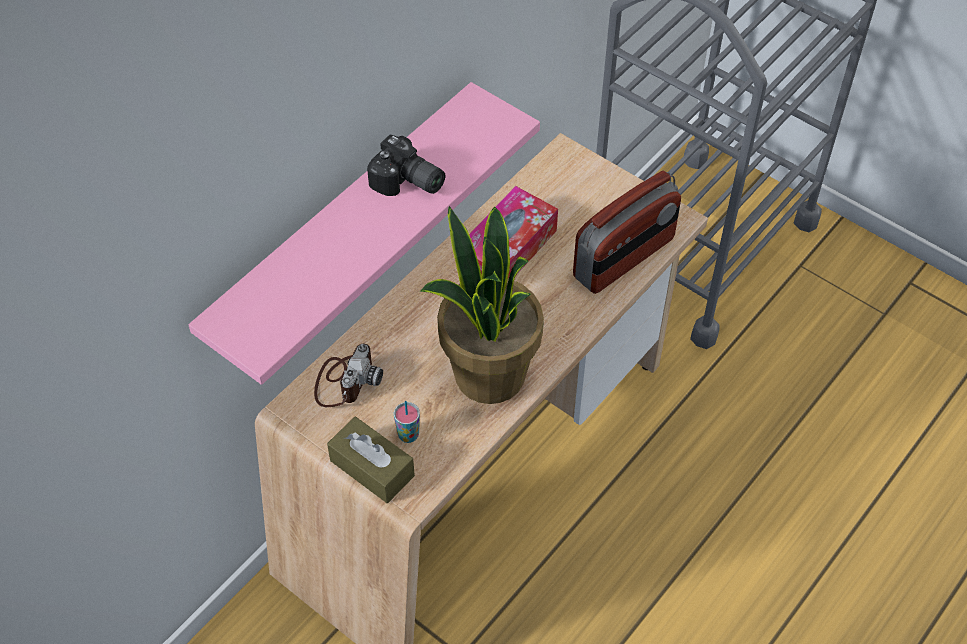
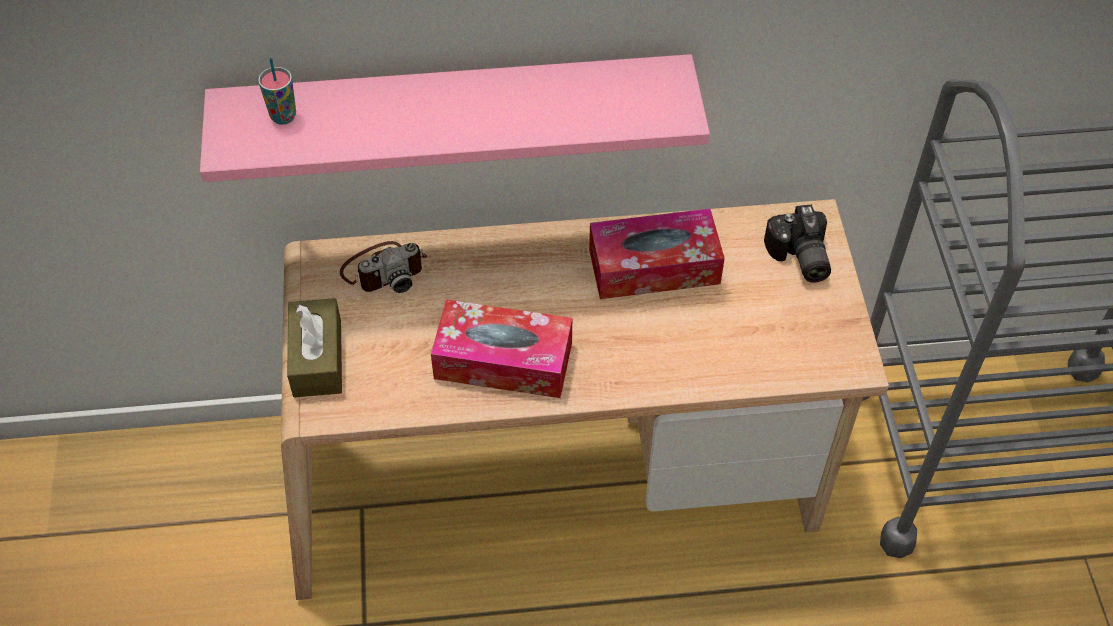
camera: 45 degrees right, 0 degrees up
camera [367,134,445,196] -> camera moved to [764,205,831,283]
cup [394,401,420,443] -> cup moved to [258,58,296,125]
potted plant [420,206,544,404] -> tissue box [431,299,572,398]
radio [573,171,681,294] -> none

